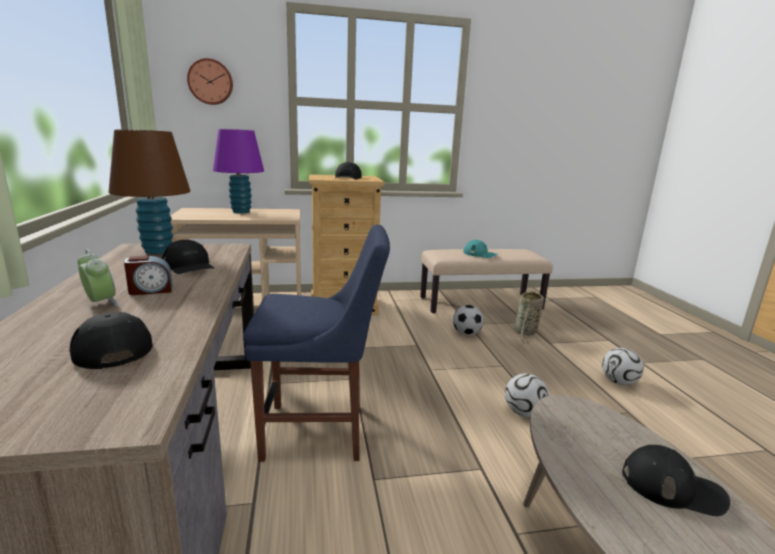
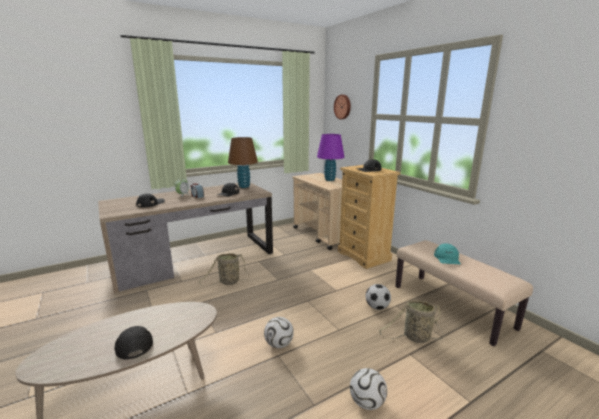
camera: 70 degrees right, 0 degrees up
blue chair [243,225,390,462] -> basket [199,253,250,287]
black cap [622,445,730,516] -> black cap turned 150 degrees clockwise [115,326,153,360]

